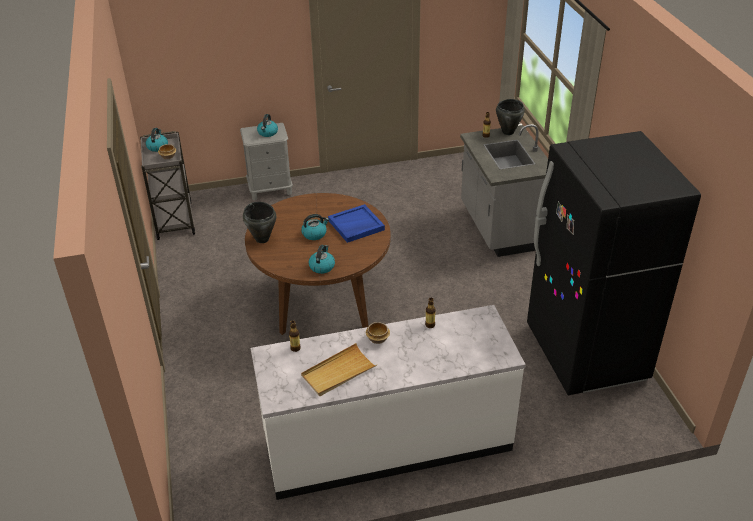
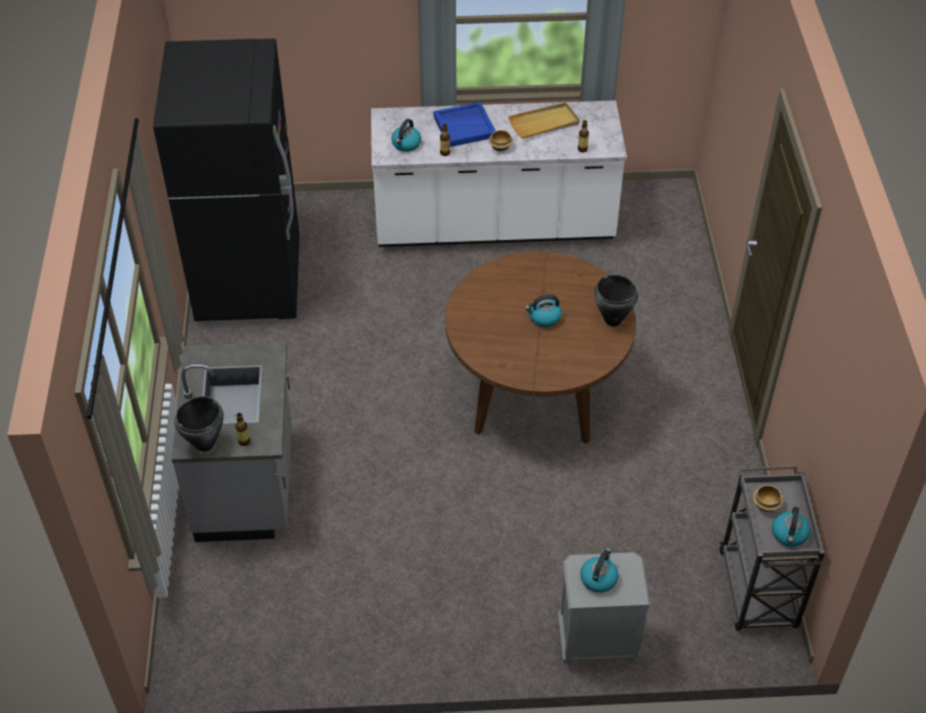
camera: 170 degrees left, 10 degrees up
kettle [309,245,335,274] -> kettle moved to [391,119,421,152]
blue tray [328,204,385,243] -> blue tray moved to [434,102,496,147]

